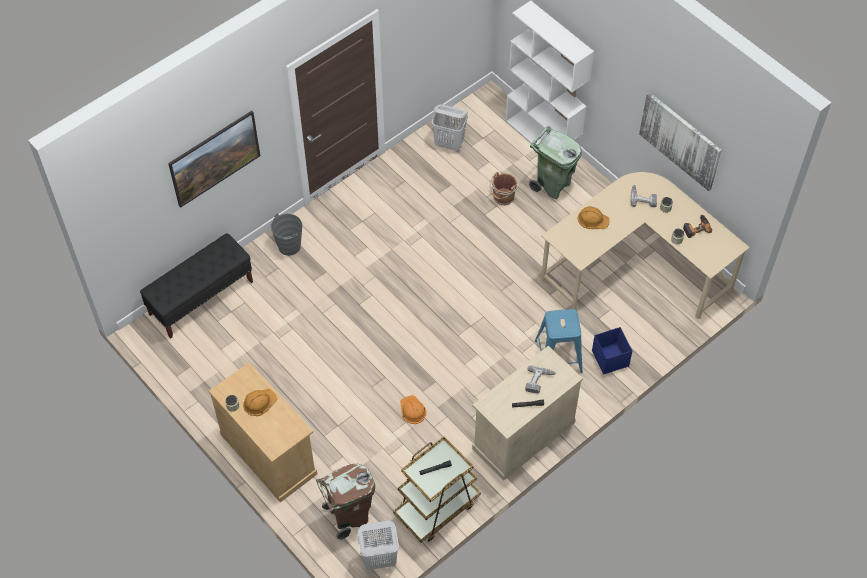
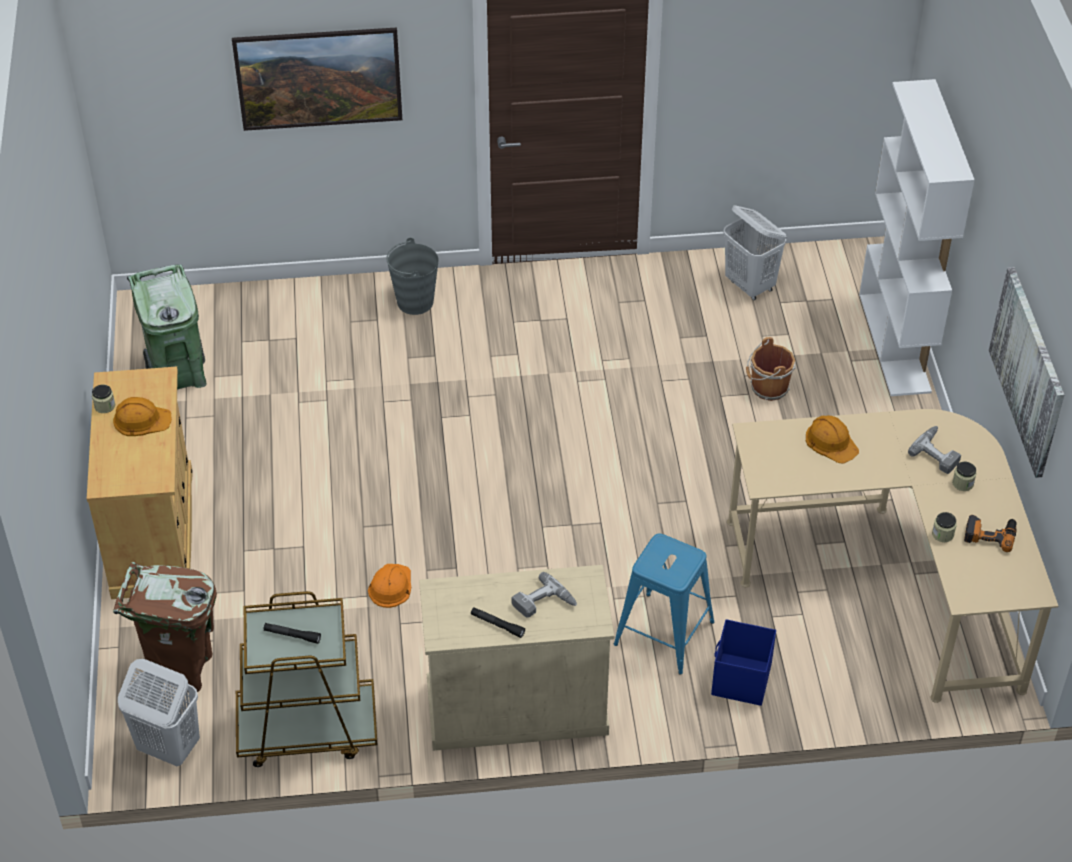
camera: 35 degrees right, 10 degrees down
black bench [140,233,253,339] -> none
green trash can [529,126,582,199] -> green trash can moved to [127,265,207,390]

